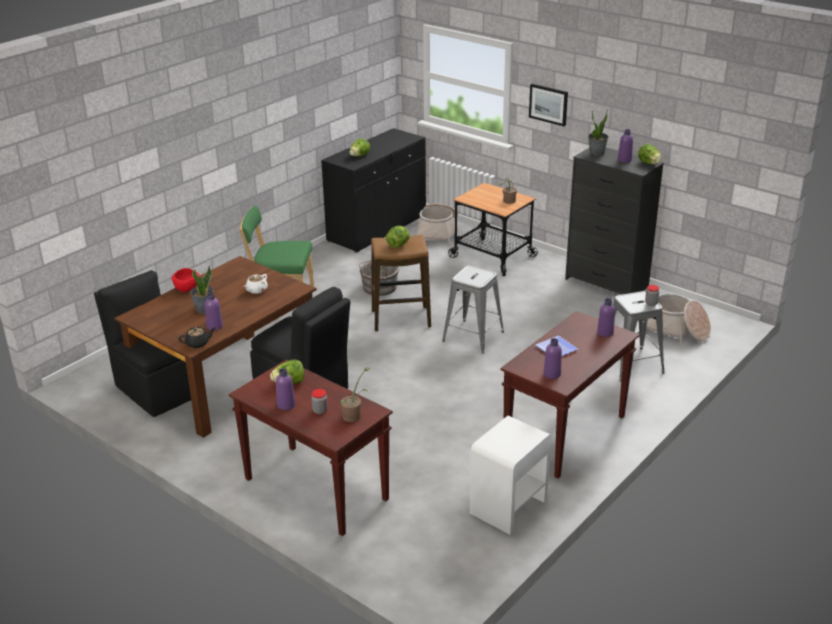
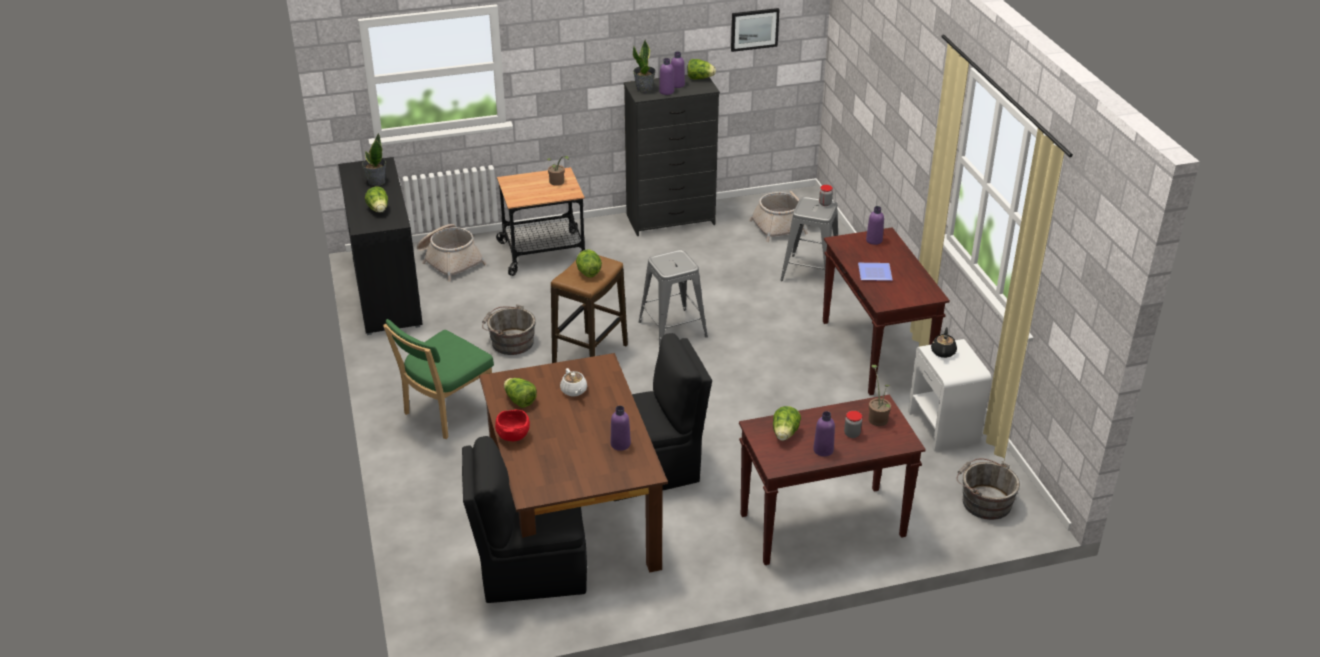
camera: 55 degrees left, 5 degrees up
black teapot [178,327,216,348] -> black teapot moved to [931,327,957,358]
potted plant [190,266,214,314] -> potted plant moved to [362,133,386,186]
picture [529,84,568,126] -> picture moved to [731,8,780,52]
purple bottle [543,338,562,379] -> purple bottle moved to [659,58,674,95]
none -> lettuce [504,378,537,408]
none -> grey bucket [956,458,1020,520]

